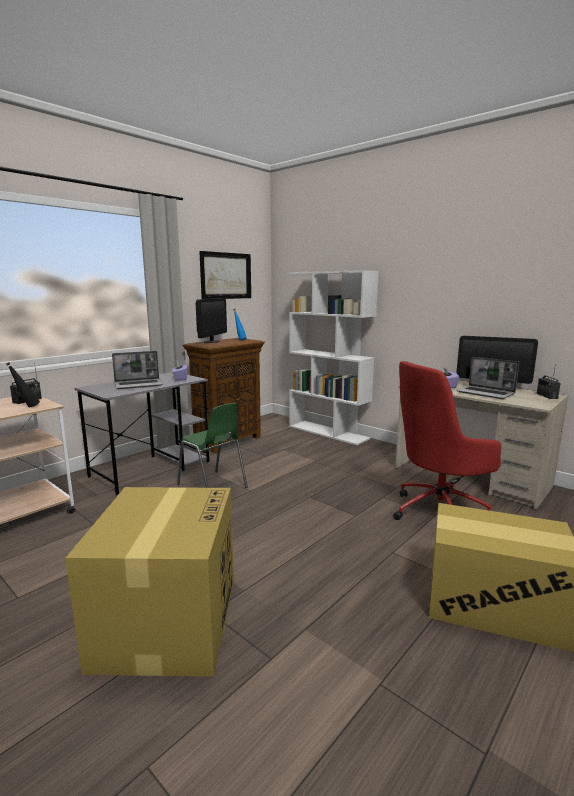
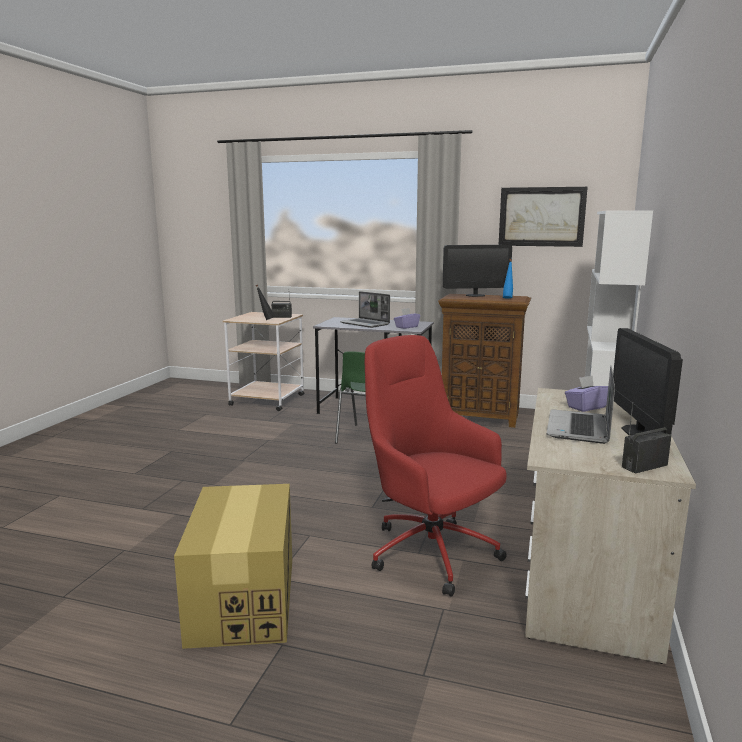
camera: 65 degrees right, 0 degrees up
cardboard box [65,487,234,677] -> none

